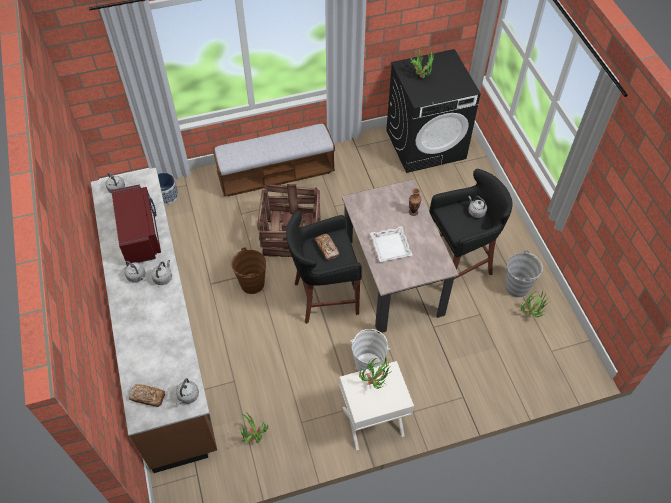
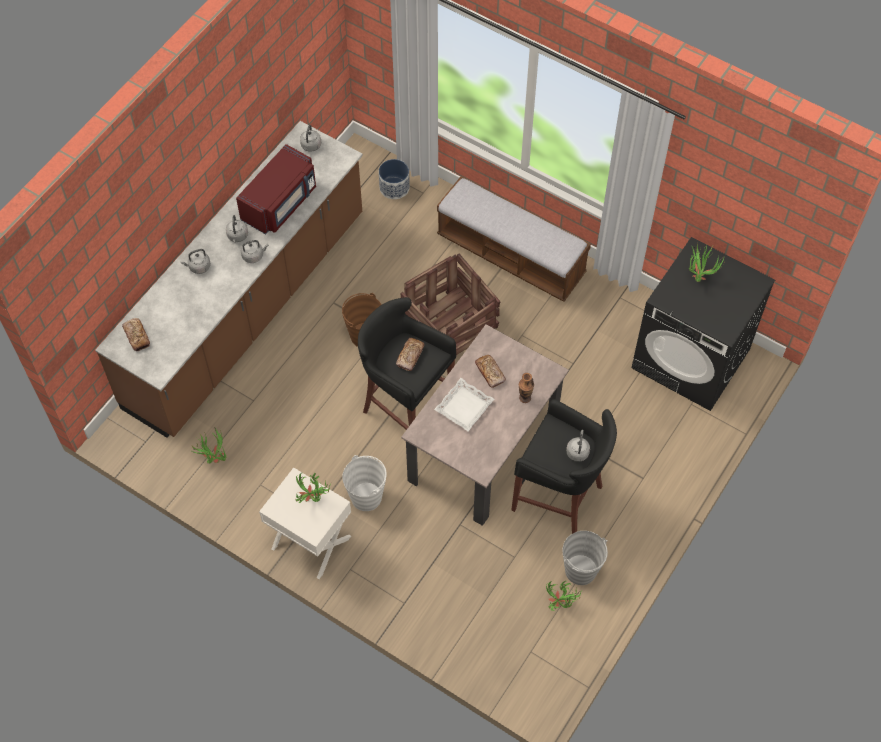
camera: 50 degrees right, 5 degrees up
grey kettle [176,378,199,405] -> grey kettle moved to [181,249,211,274]
none -> bread [475,355,506,388]

